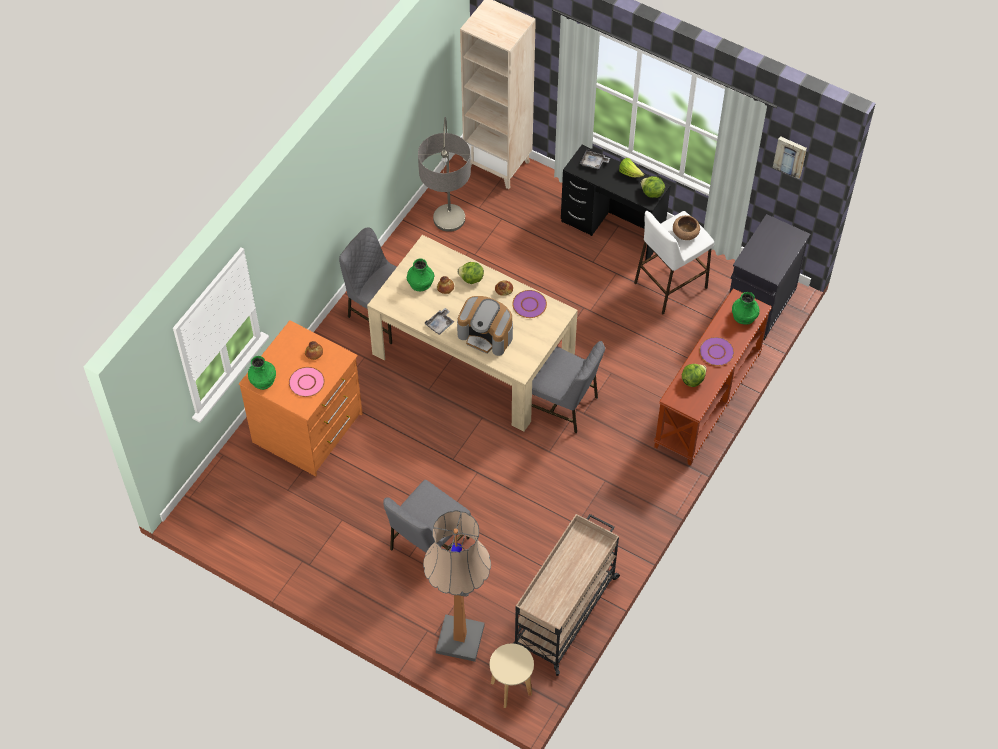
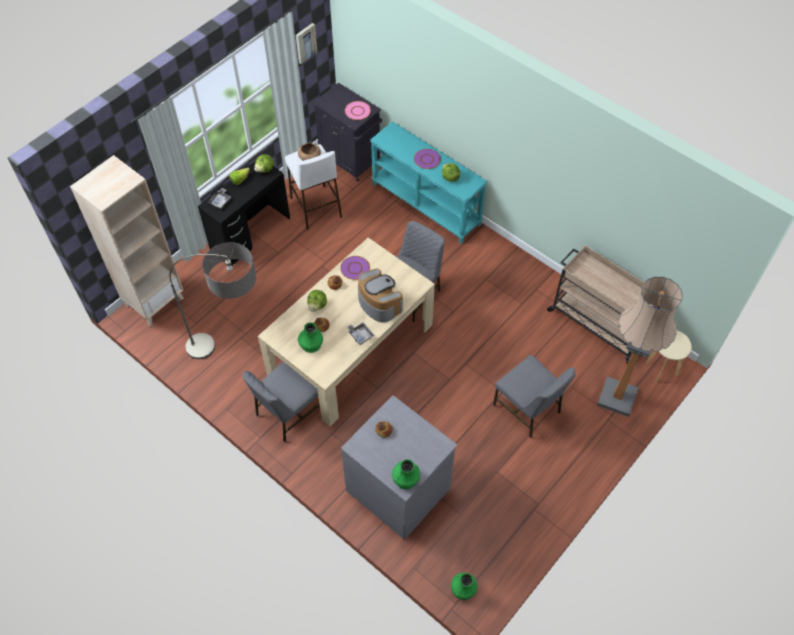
camera: 80 degrees left, 0 degrees up
orange dresser [239,321,363,476] -> grey dresser [341,395,458,540]
pink plate [289,367,325,397] -> pink plate moved to [345,101,371,120]
coffee machine [457,296,513,356] -> coffee machine turned 75 degrees counterclockwise [358,268,403,323]
brown console table [654,288,772,465] -> turquoise console table [370,121,487,244]
green vase [732,292,759,325] -> green vase moved to [451,573,477,600]

